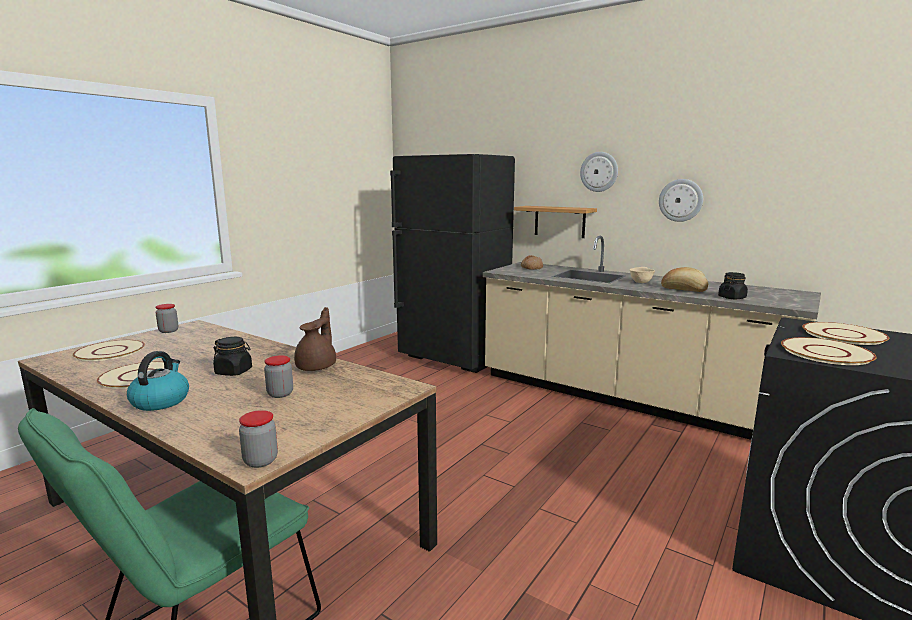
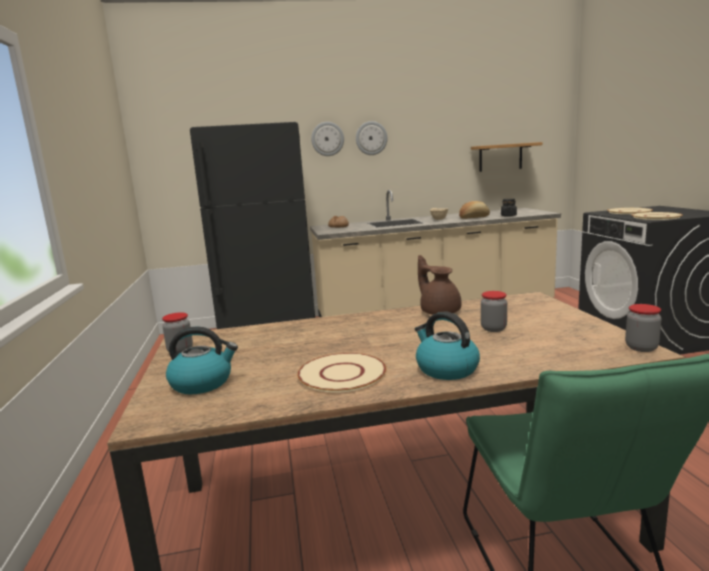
camera: 45 degrees left, 0 degrees up
beige plate [73,340,145,361] -> kettle [166,327,238,394]
black jar [213,337,252,376] -> none
shelf [514,206,597,238] -> shelf moved to [471,142,542,172]
wall clock [659,179,703,222] -> wall clock moved to [311,122,344,156]

